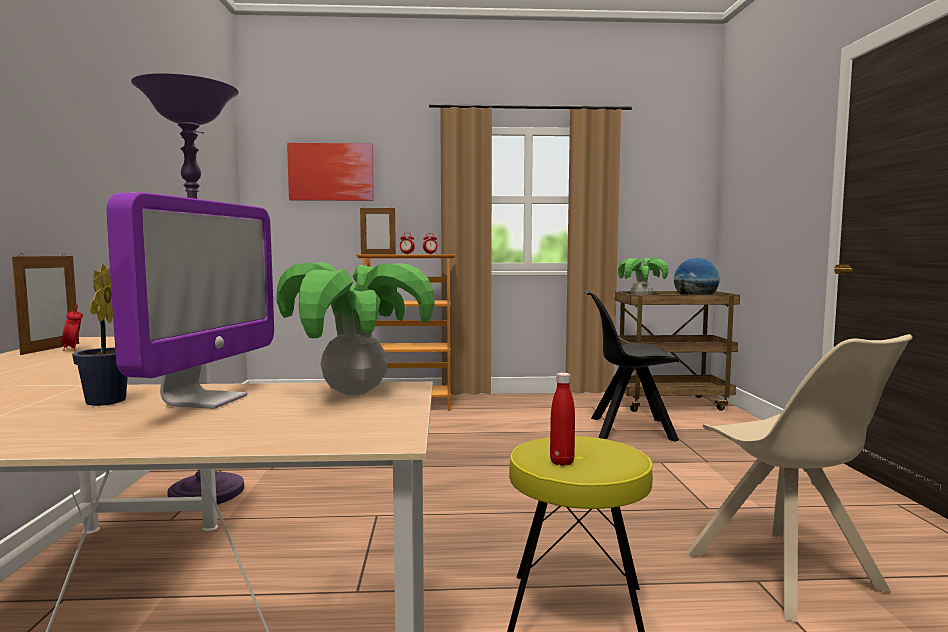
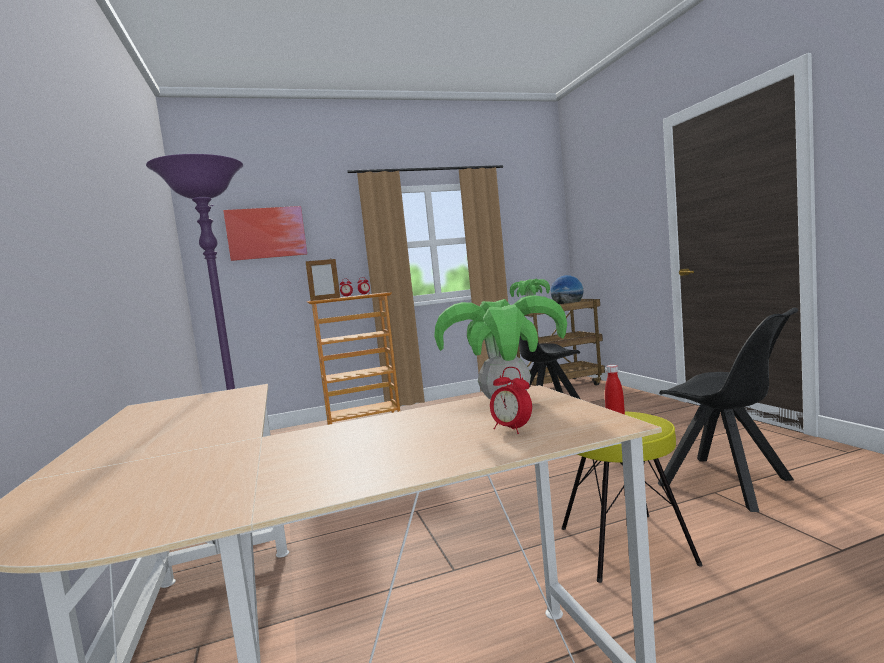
camera: 15 degrees left, 0 degrees up
picture frame [12,253,79,355] -> none
alarm clock [61,305,83,351] -> alarm clock moved to [490,367,532,434]
potted plant [72,264,128,406] -> none
monitor [106,192,274,409] -> none
beige chair [688,334,912,622] -> black chair [658,307,798,512]

